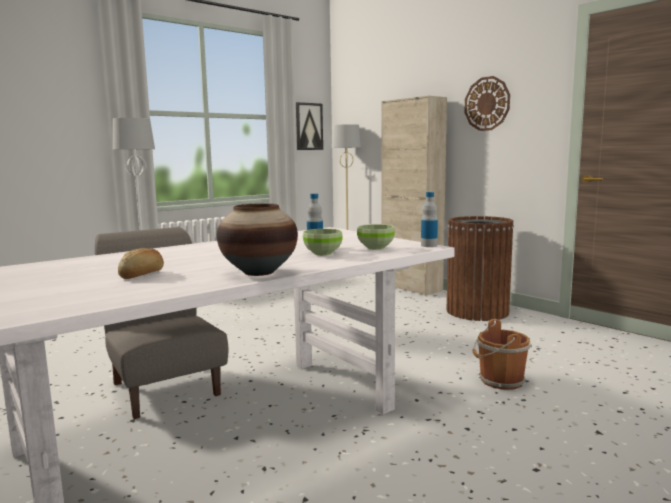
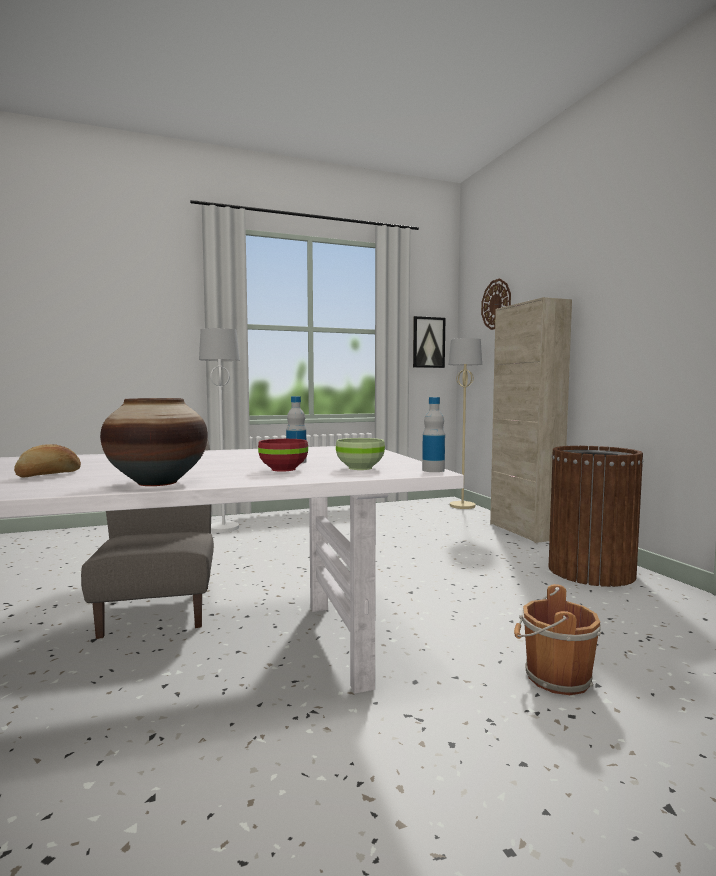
camera: 20 degrees right, 5 degrees down
green bowl [303,229,343,256] -> red bowl [258,439,308,472]
wall clock [464,76,510,131] -> wall clock moved to [481,278,511,330]

